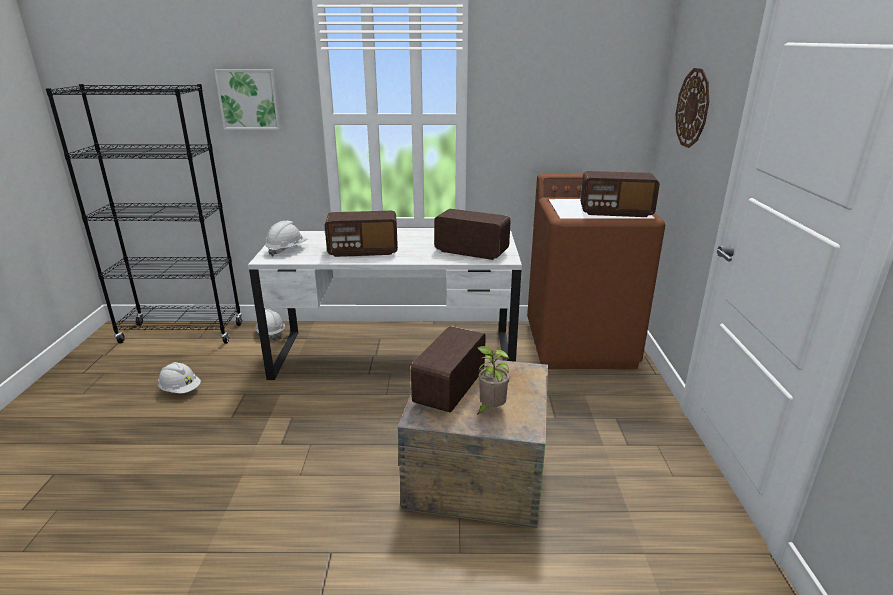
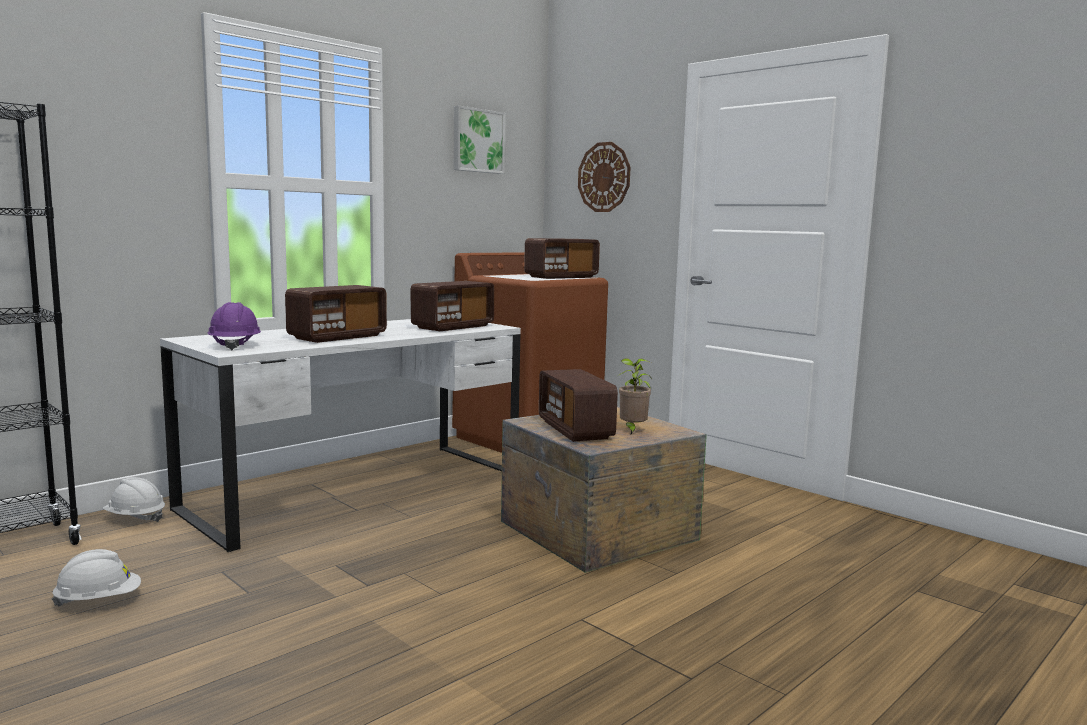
camera: 45 degrees left, 15 degrees down
picture [214,69,281,130] -> picture moved to [454,106,505,174]
white hard hat [265,221,307,256] -> purple hard hat [207,302,261,350]
radio [434,209,511,260] -> radio turned 150 degrees clockwise [411,281,495,331]

